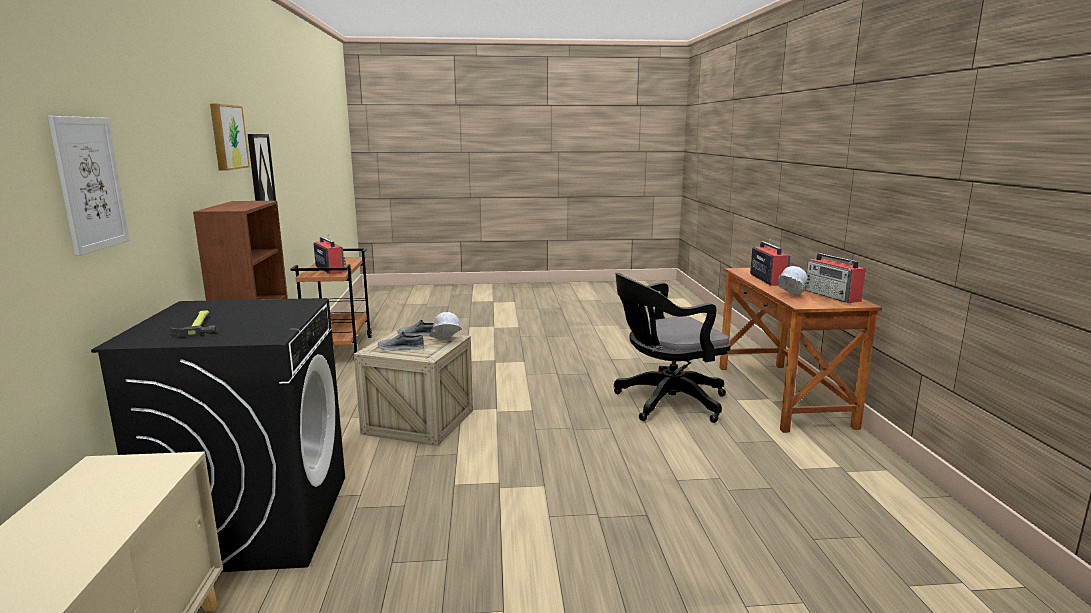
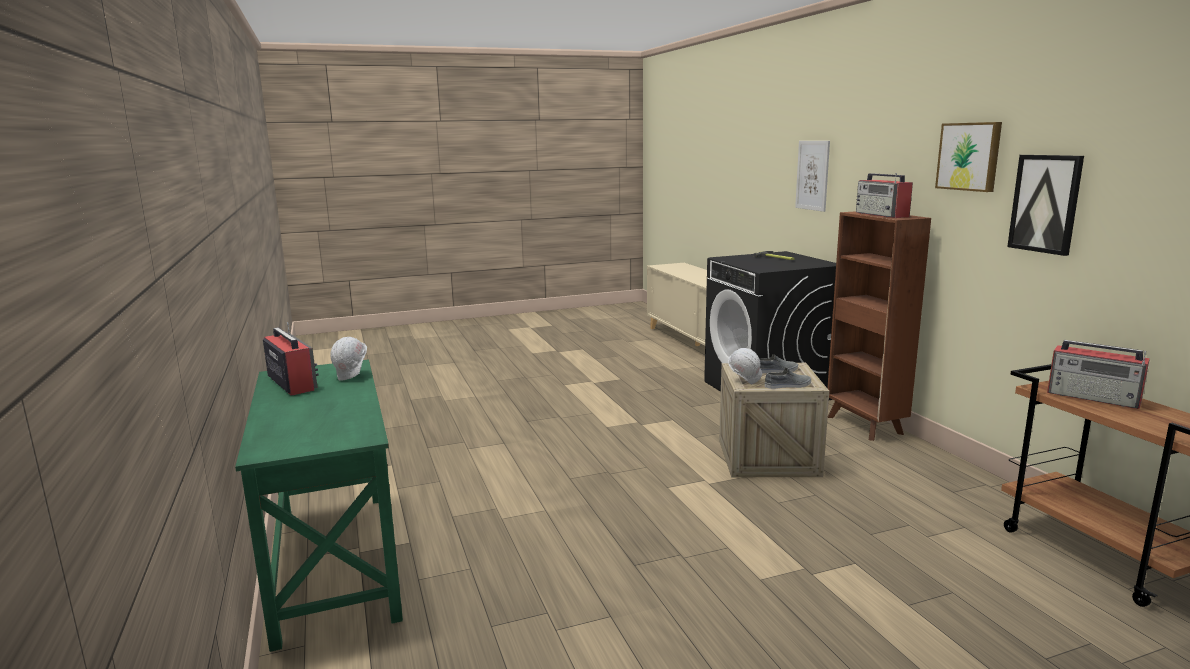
camera: 165 degrees right, 0 degrees up
black office chair [614,273,731,423] -> none
brown desk [719,268,882,433] -> green desk [235,359,403,652]
radio [750,239,790,286] -> radio moved to [856,173,913,218]

